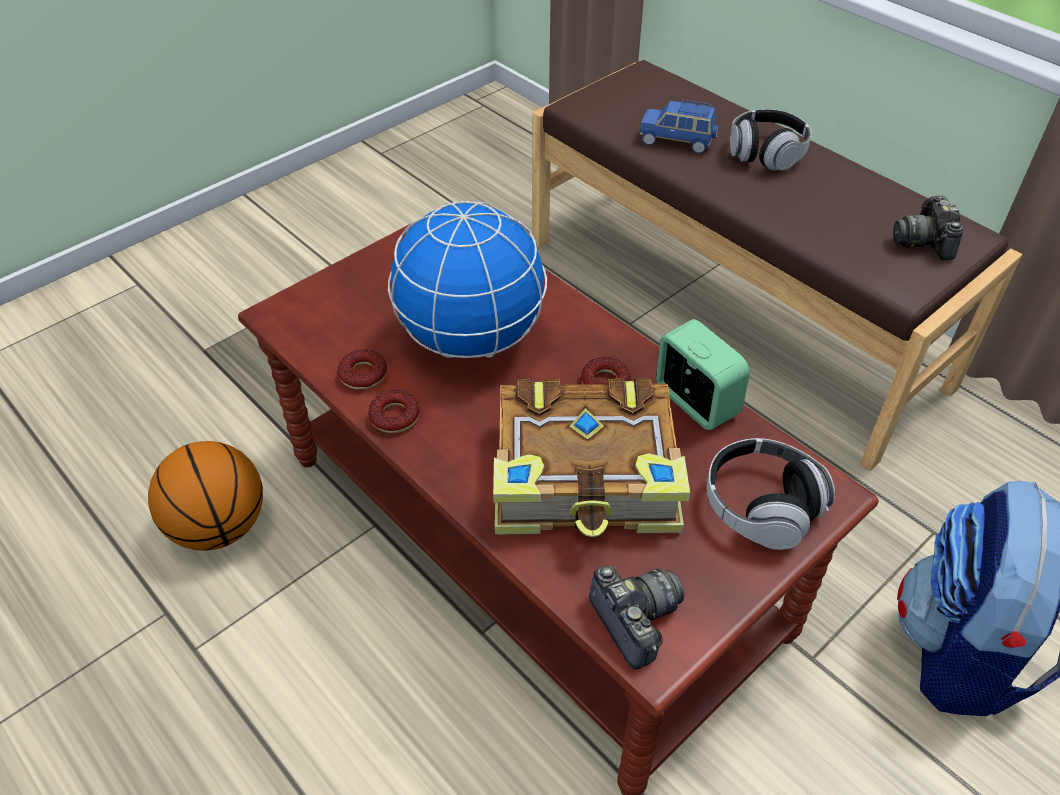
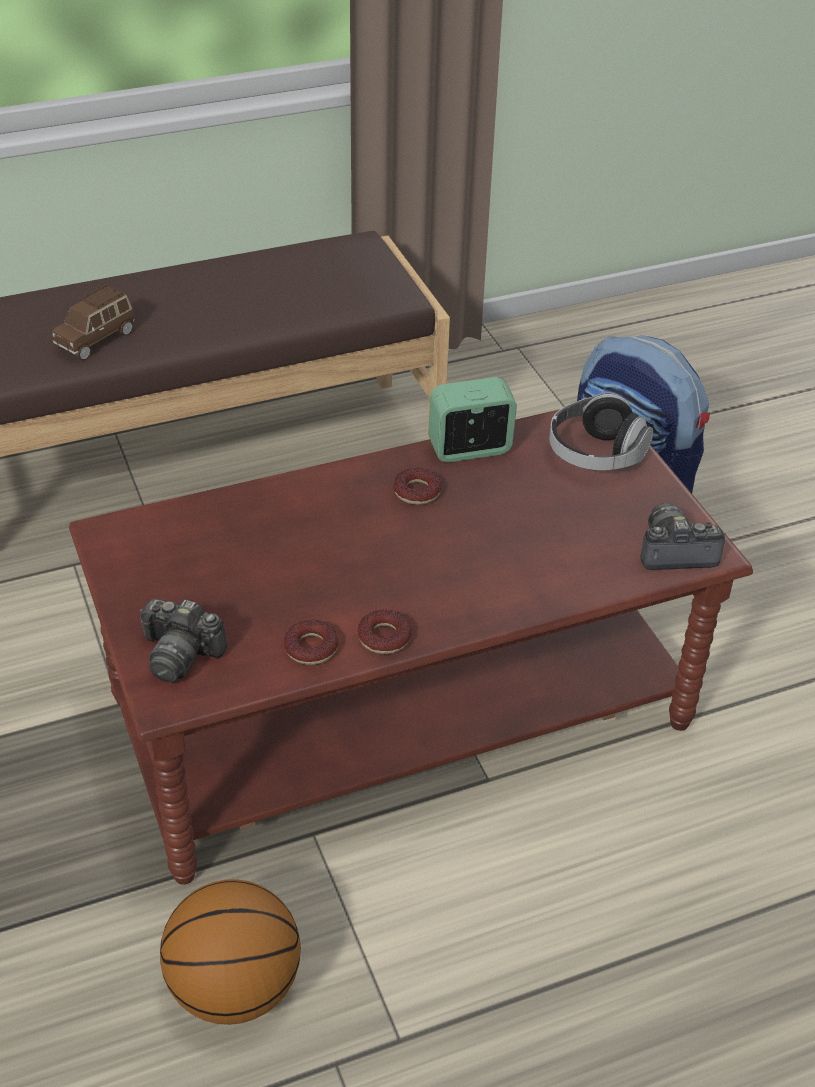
camera: 70 degrees left, 5 degrees down
globe [388,201,547,358] -> none
book [493,378,690,537] -> none
blue toy car [640,100,718,153] -> brown toy car [52,285,135,360]
headphones [730,109,812,170] -> none
camera [893,196,963,260] -> camera moved to [140,598,227,683]

